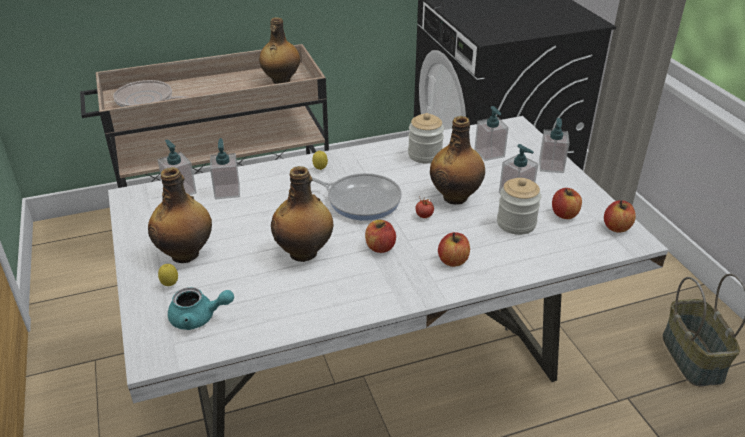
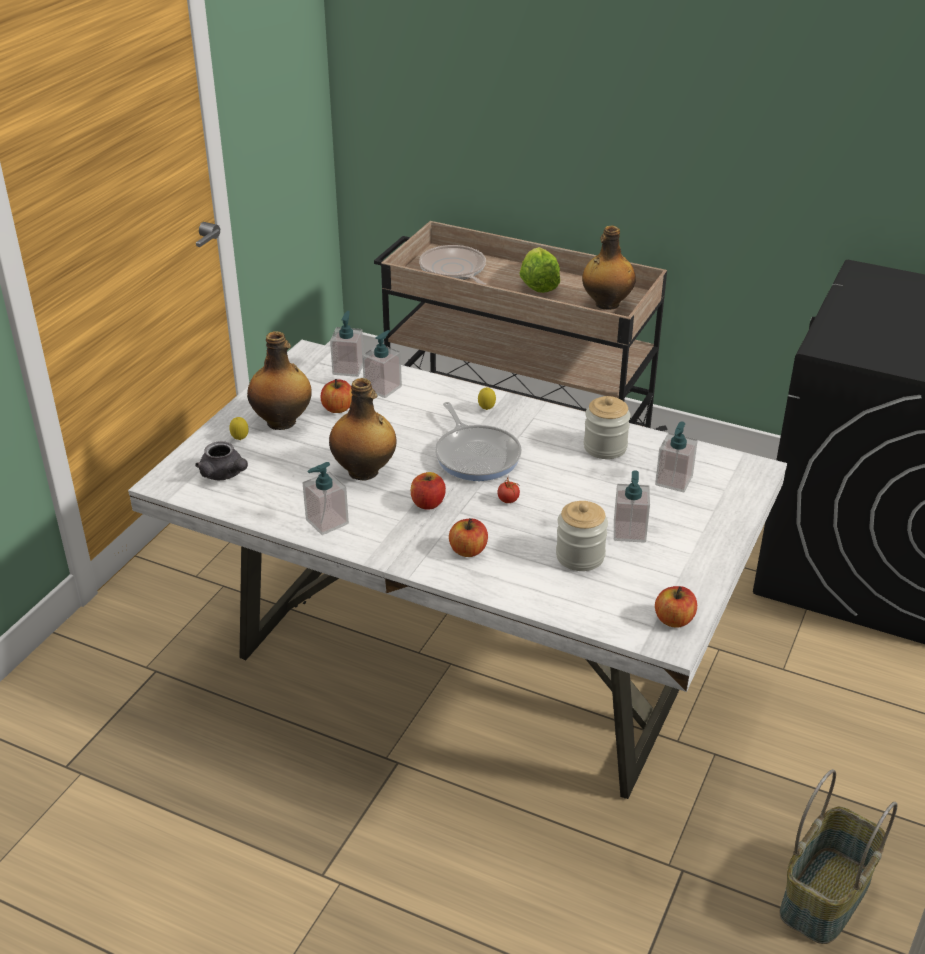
camera: 45 degrees right, 0 degrees up
turquoise teapot [168,287,234,330] -> grey teapot [195,441,248,480]
bottle [430,116,485,205] -> none
soap dispenser [539,118,570,173] -> soap dispenser moved to [303,462,349,535]
apple [552,188,582,219] -> apple moved to [321,379,352,413]
none -> lettuce [520,247,560,293]

